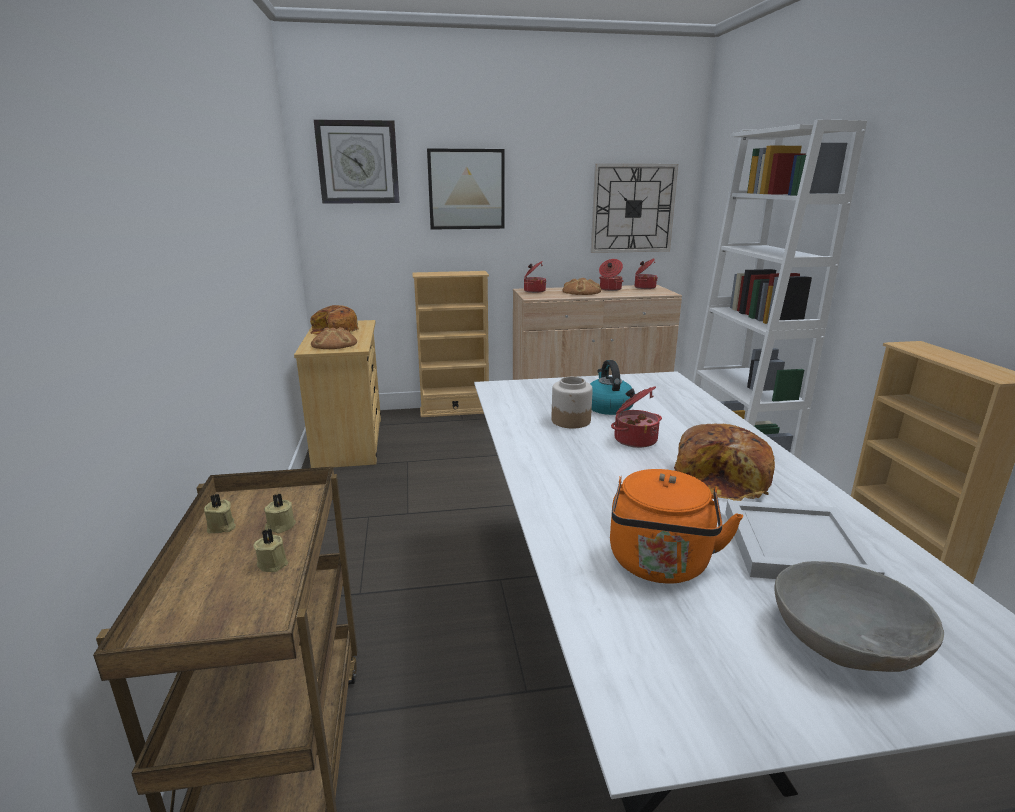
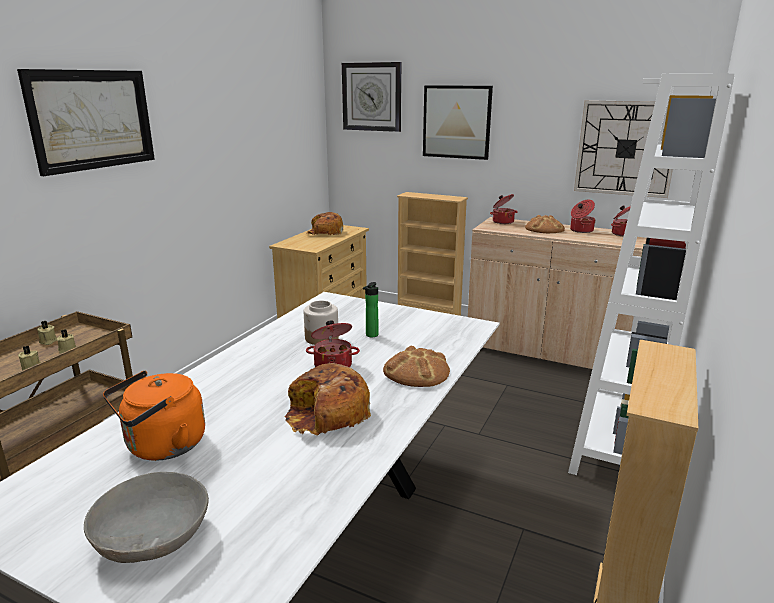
camera: 35 degrees right, 0 degrees up
bread [311,327,357,349] -> bread moved to [383,346,450,387]
kettle [590,360,634,415] -> bottle [363,282,378,337]
white tray [725,500,884,579] -> none
none -> picture [17,69,155,176]

